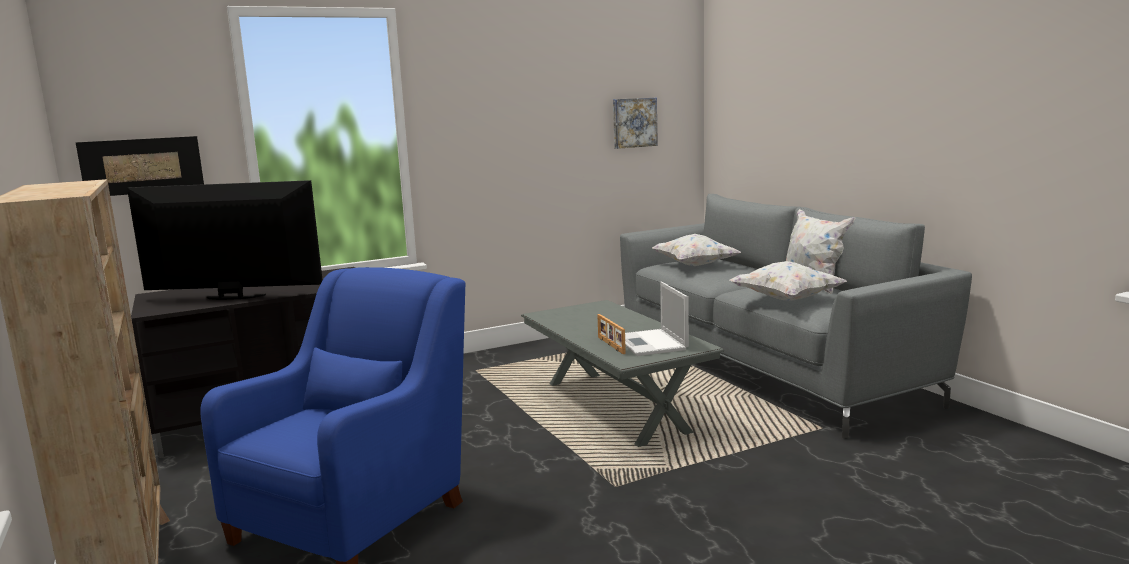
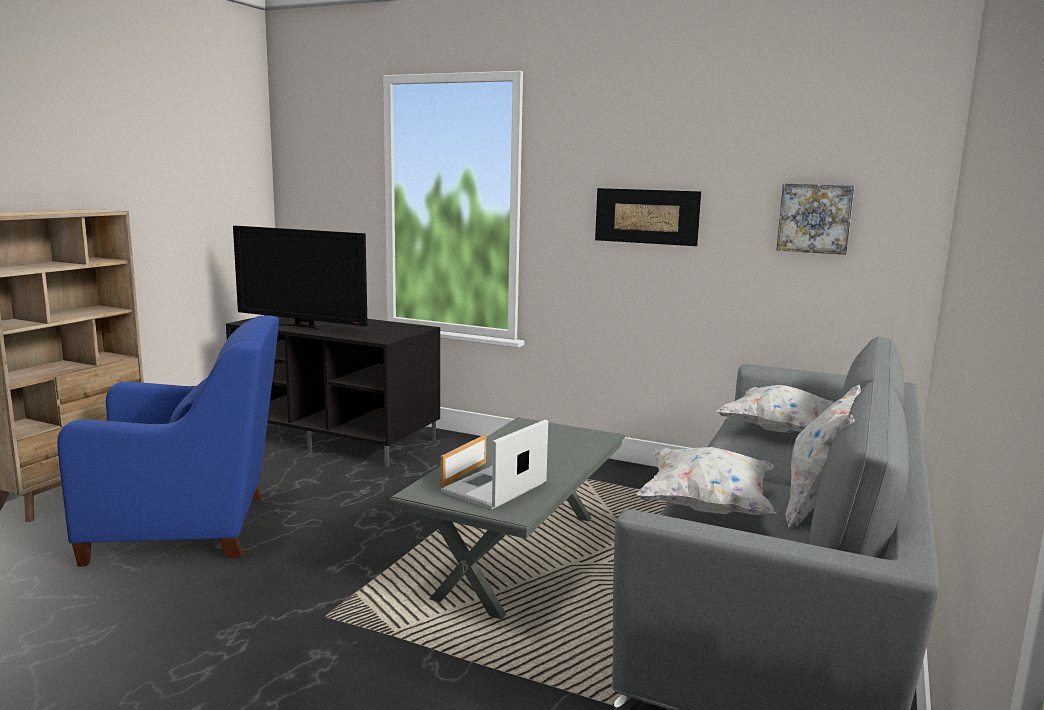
camera: 50 degrees right, 0 degrees up
picture [76,136,204,196] -> picture moved to [595,188,701,246]
television [127,180,323,300] -> television turned 150 degrees clockwise [233,226,368,330]

